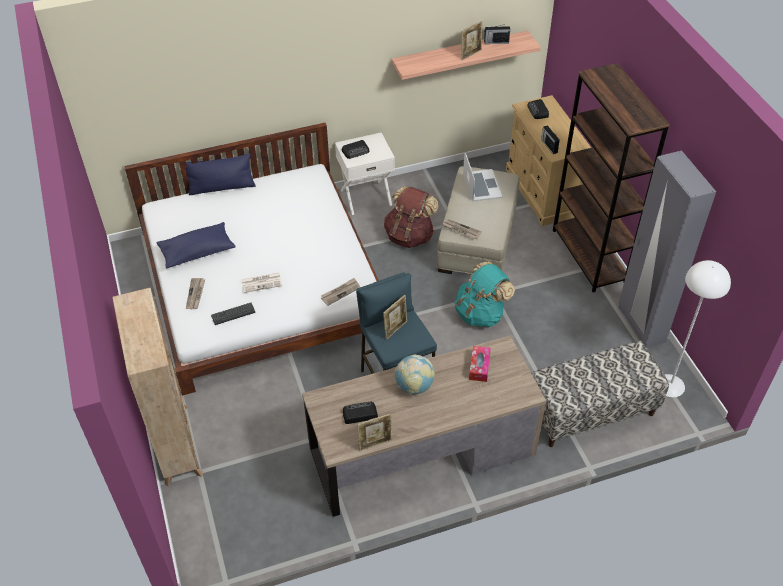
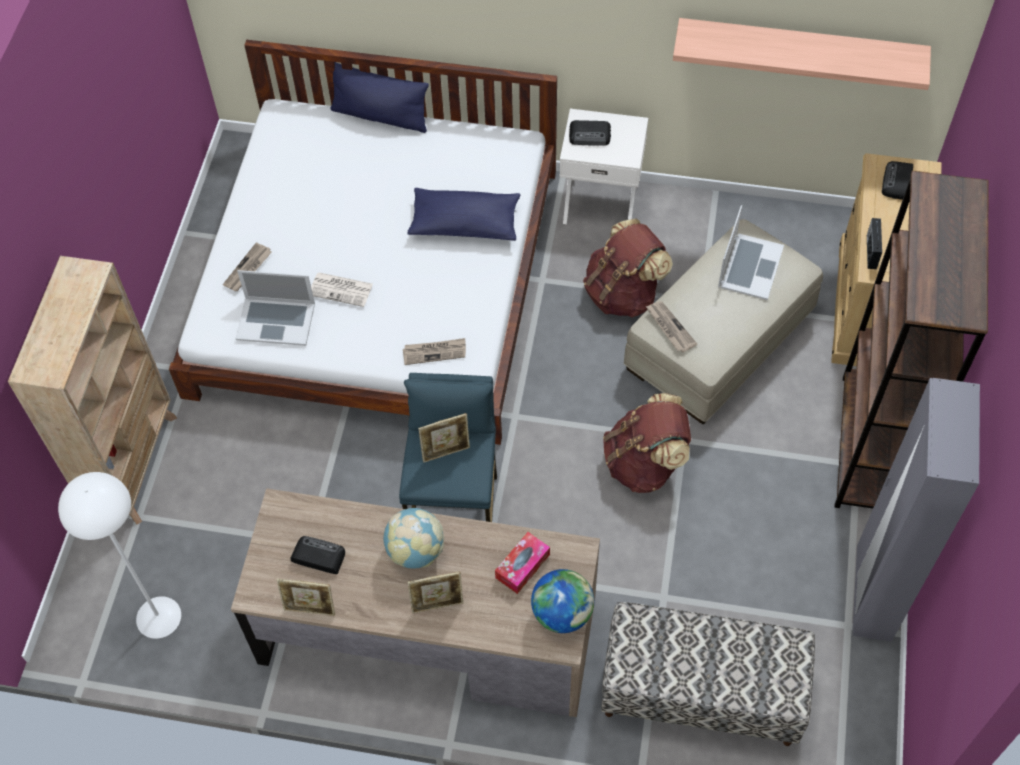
camera: 30 degrees right, 10 degrees up
blue pillow [156,222,236,269] -> blue pillow moved to [407,188,520,241]
keyboard [211,303,255,325] -> laptop [235,270,315,346]
turquoise backpack [455,261,515,328] -> brown backpack [603,393,691,493]
picture frame [462,21,482,60] -> picture frame moved to [407,571,463,613]
radio [484,24,510,44] -> none
white floor lamp [665,260,731,397] -> white floor lamp moved to [58,472,181,639]
none -> globe [531,569,594,633]

